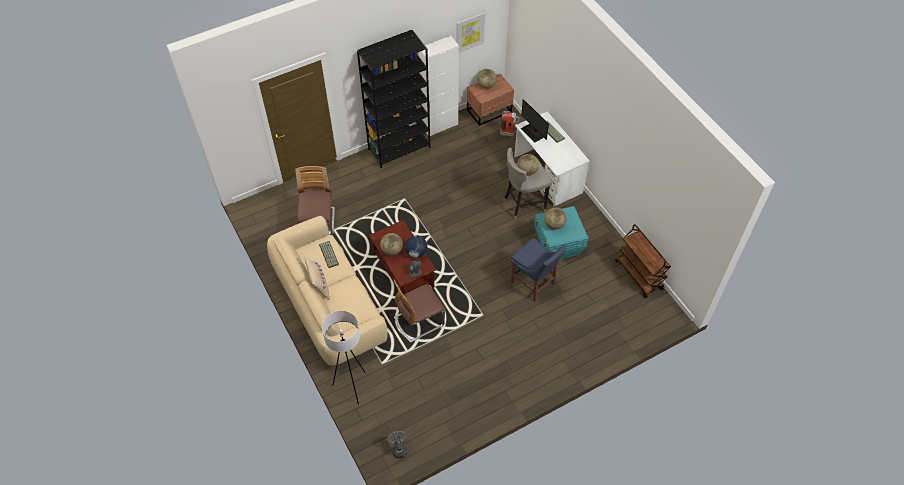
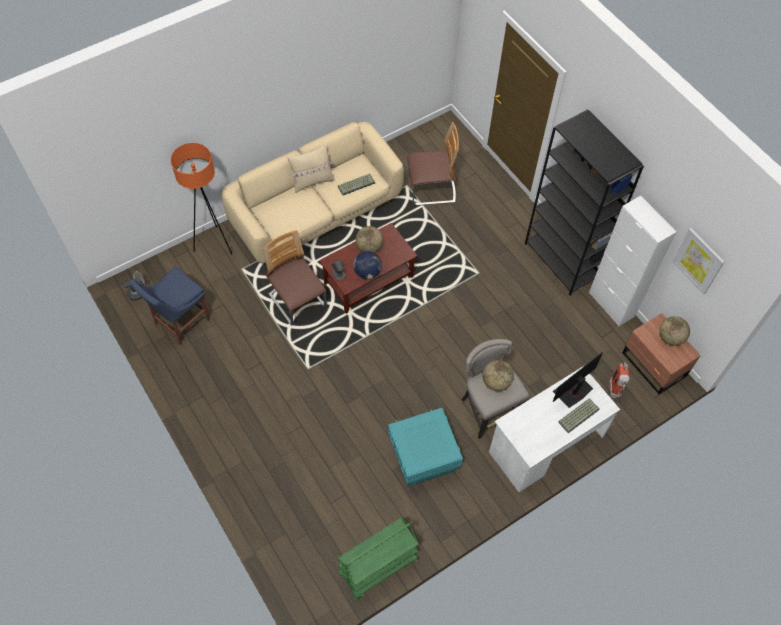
camera: 85 degrees right, 5 degrees up
white floor lamp [322,311,365,404] -> orange floor lamp [171,143,232,255]
blue chair [511,238,567,302] -> blue chair moved to [129,267,210,346]
globe [544,207,567,230] -> none
brown cart [615,224,671,298] -> green cart [338,518,419,600]

